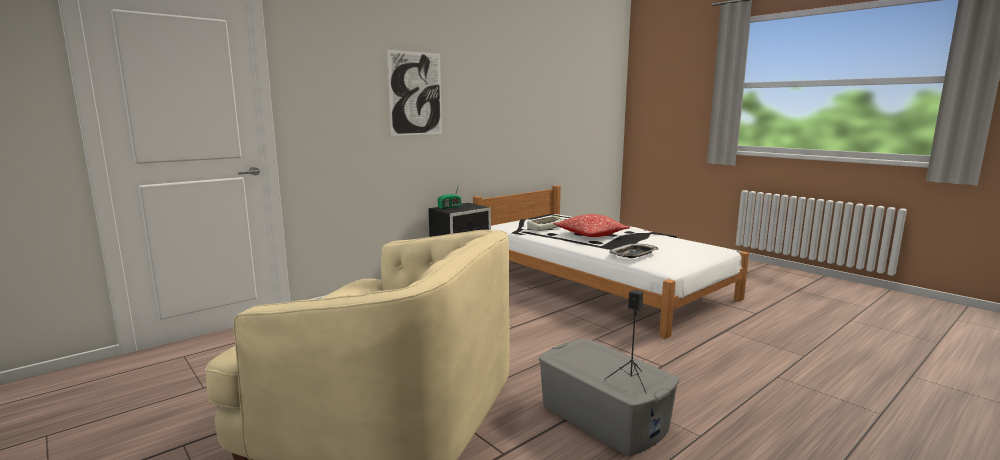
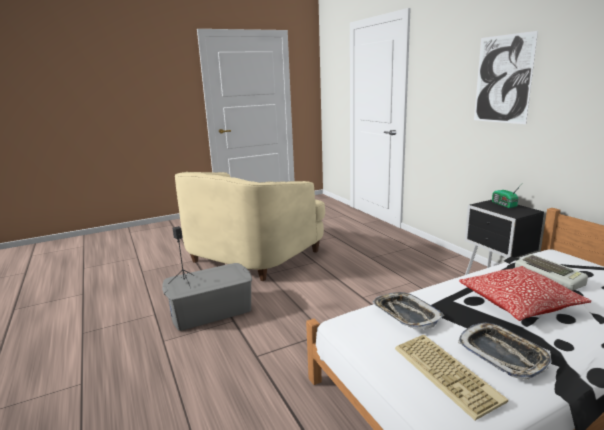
camera: 105 degrees right, 5 degrees up
none -> keyboard [395,335,508,420]
none -> tray [458,323,552,380]

